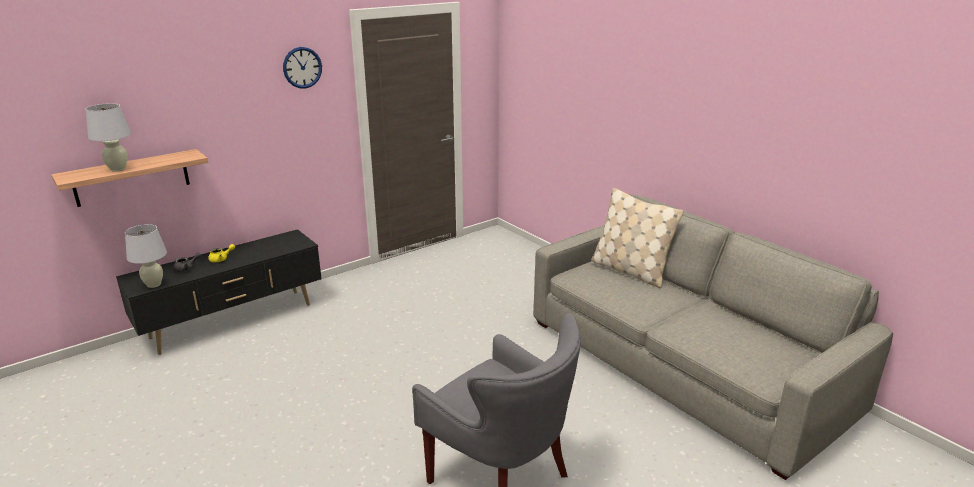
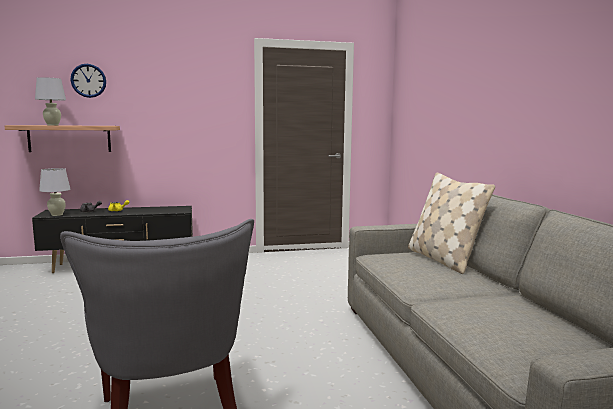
camera: 25 degrees right, 15 degrees down
wall clock [283,47,322,89] -> wall clock moved to [71,64,106,98]

